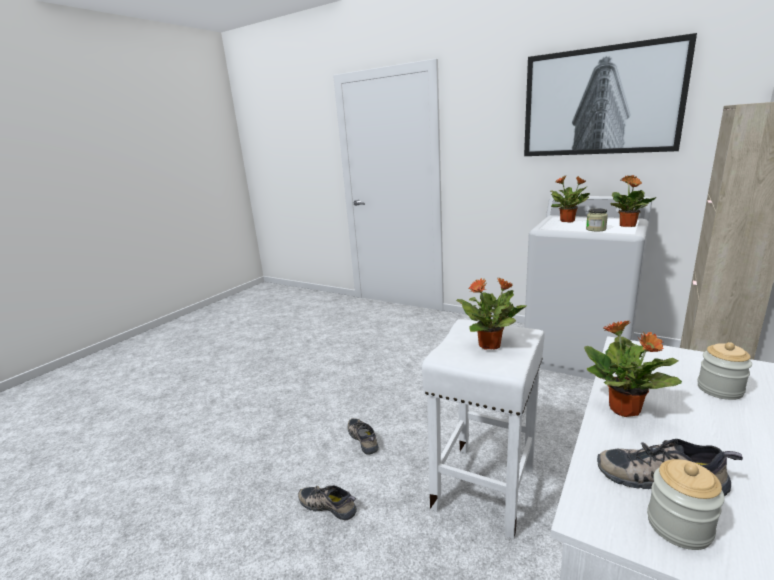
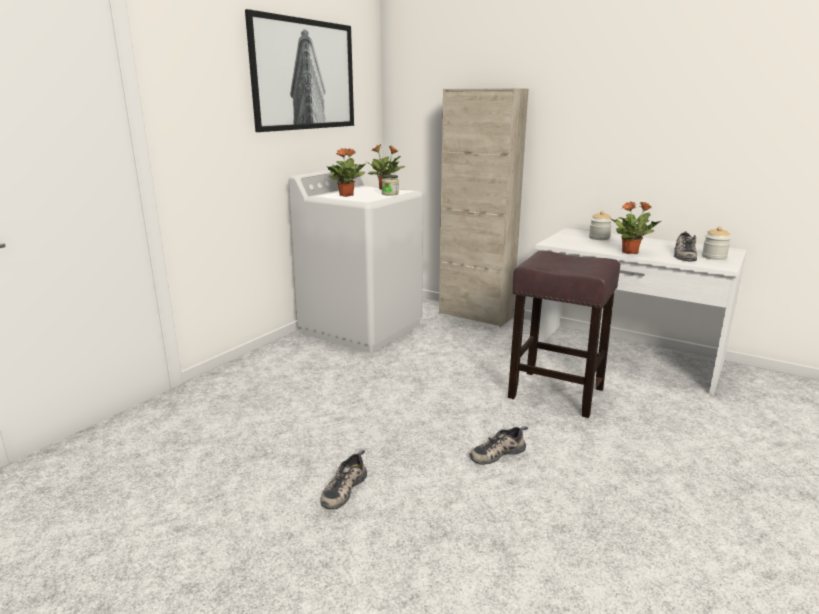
camera: 90 degrees left, 0 degrees up
shoe [298,486,357,521] -> shoe moved to [320,450,367,509]
white stool [422,319,545,539] -> brown stool [508,251,620,418]
potted plant [456,277,526,349] -> none

